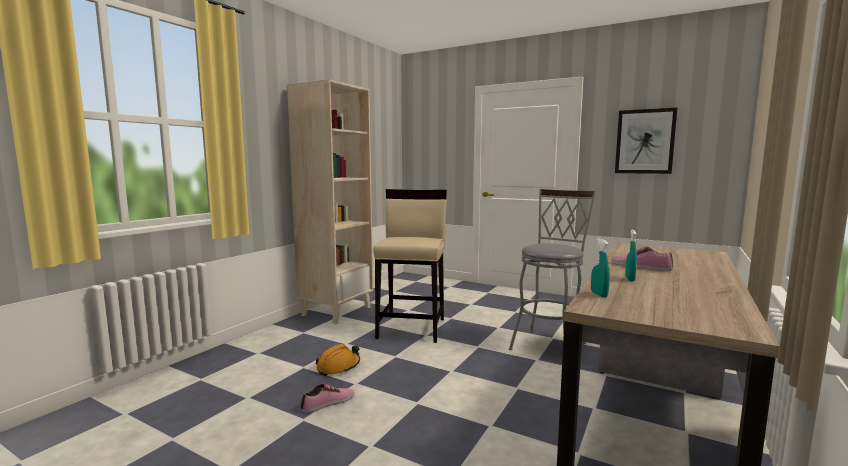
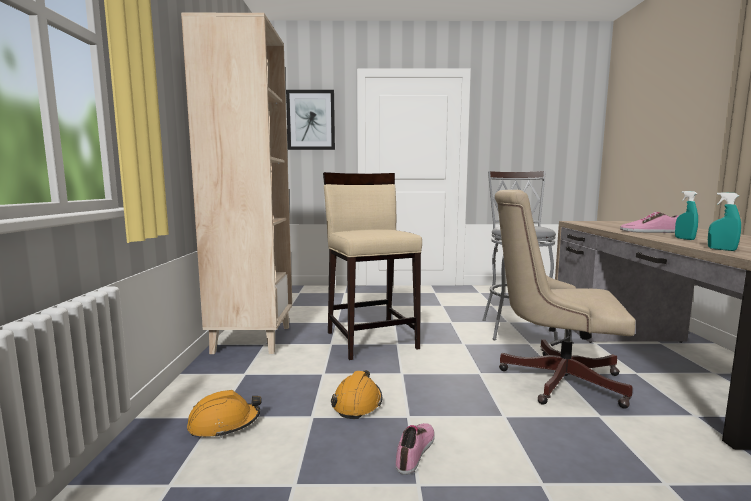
camera: 30 degrees left, 0 degrees up
picture [615,108,677,174] -> picture moved to [286,90,335,150]
none -> orange hard hat [187,390,262,438]
none -> beige office chair [495,190,635,409]

